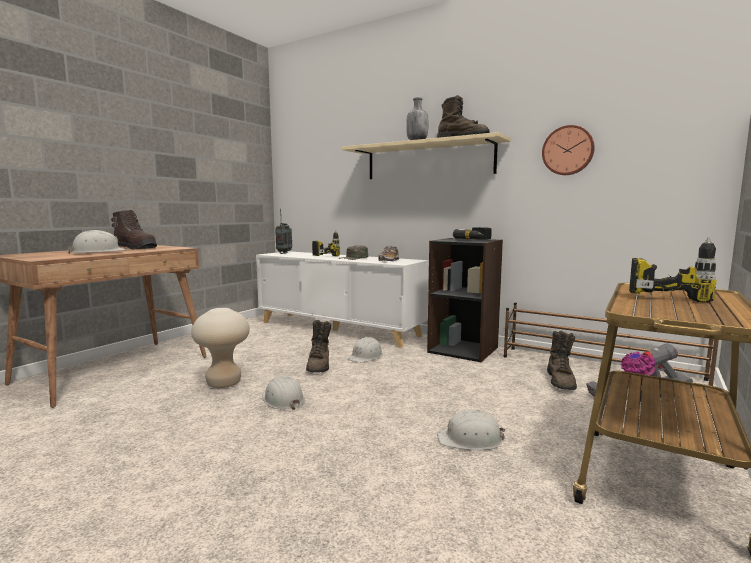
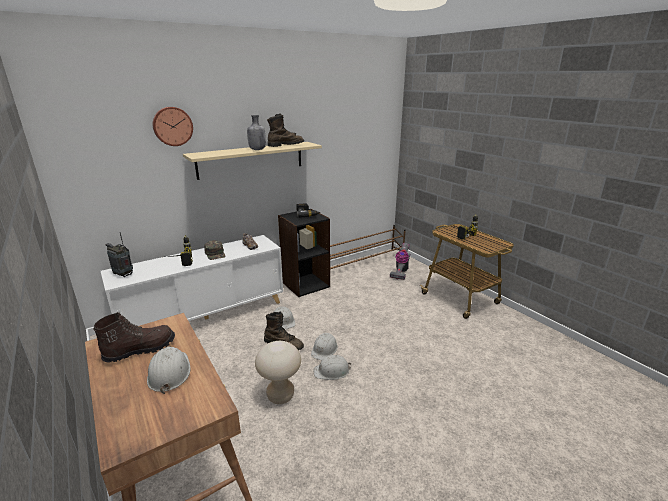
camera: 65 degrees left, 15 degrees up
white hard hat [437,409,505,450] -> white hard hat moved to [311,333,338,360]
wall clock [542,125,595,175] -> wall clock moved to [153,107,193,146]
brown boot [547,331,577,390] -> none

